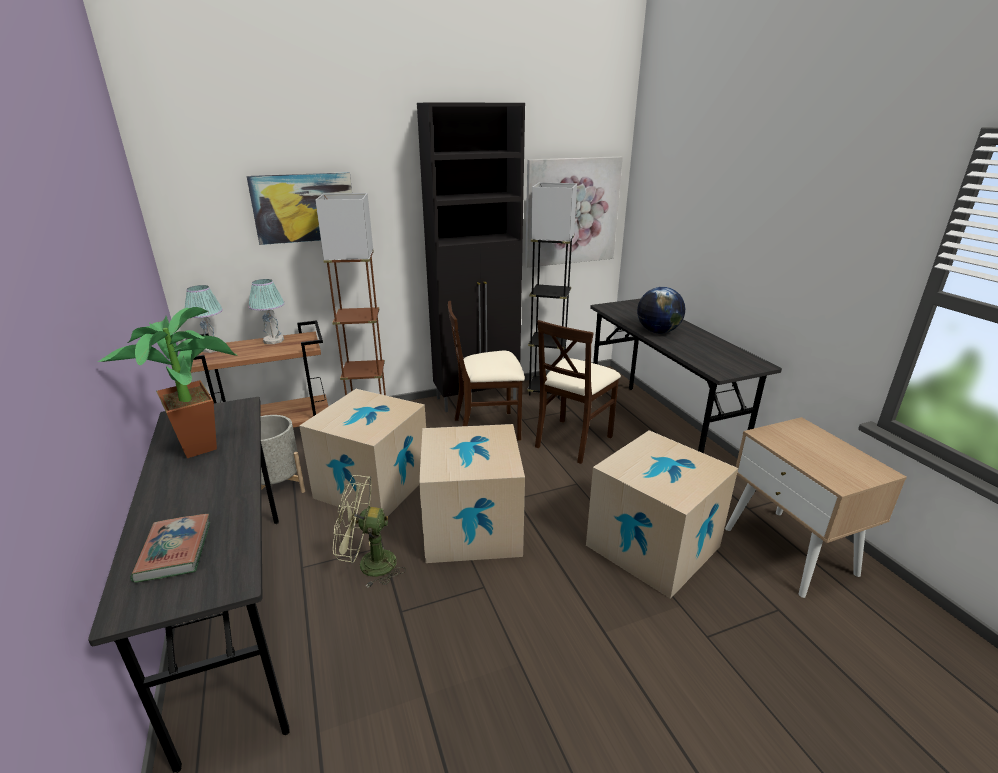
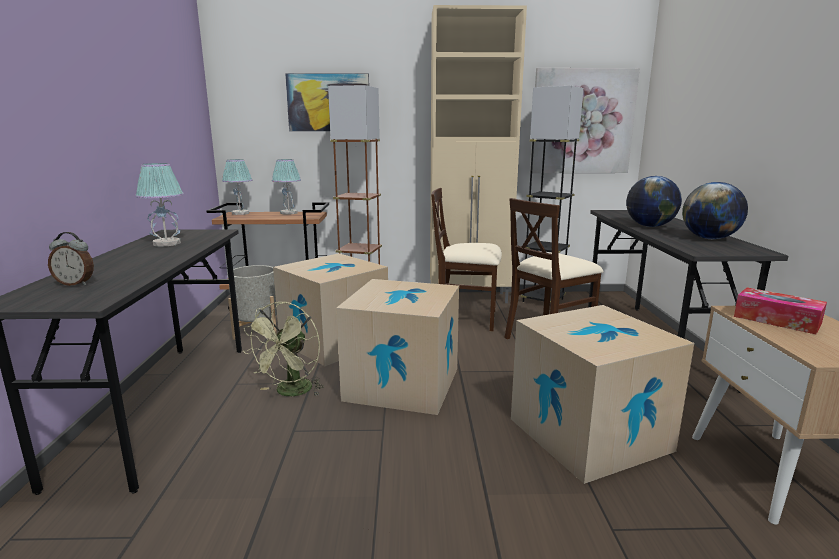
camera: 20 degrees right, 10 degrees down
potted plant [98,307,238,458] -> table lamp [135,163,184,247]
book [130,514,210,583] -> alarm clock [48,232,94,286]
green fan [333,475,406,588] -> green fan turned 90 degrees counterclockwise [243,301,324,396]
black cabinet [417,102,525,412] -> beige cabinet [430,5,527,303]
none -> globe [682,182,748,239]
none -> tissue box [734,287,827,334]

